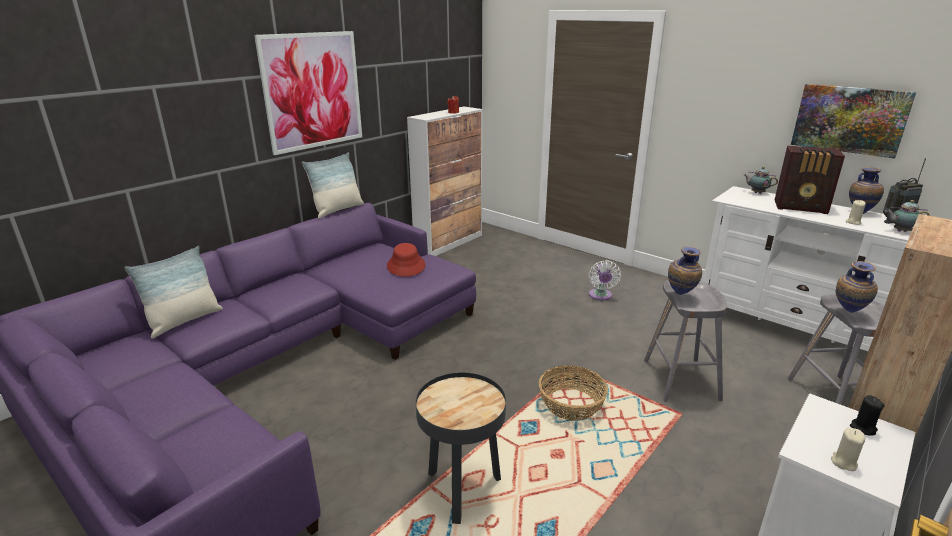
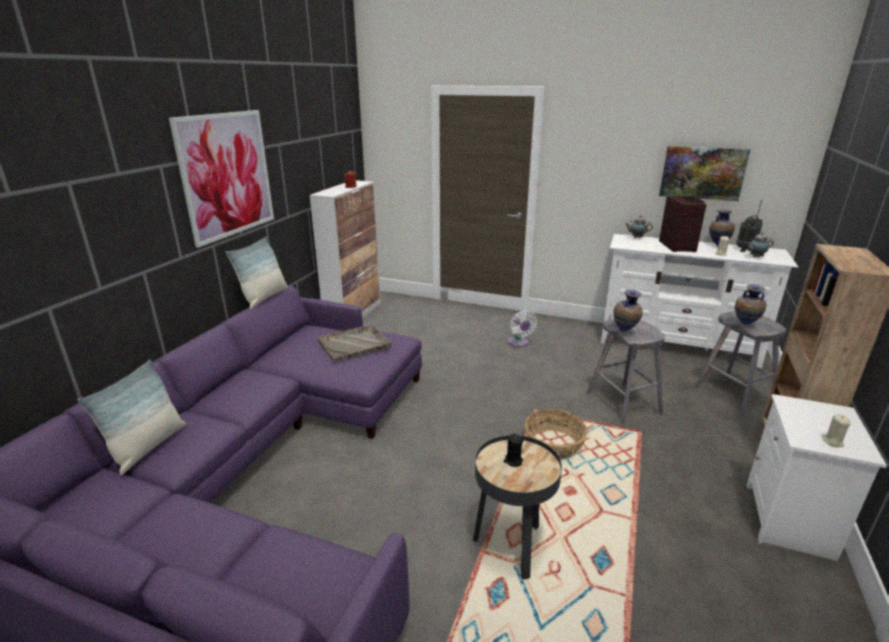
camera: 20 degrees left, 0 degrees up
red hat [387,243,425,277] -> grey tray [317,324,391,362]
radio [775,146,845,214] -> radio turned 90 degrees counterclockwise [659,196,707,252]
black candle [850,395,885,436] -> black candle moved to [503,434,523,467]

